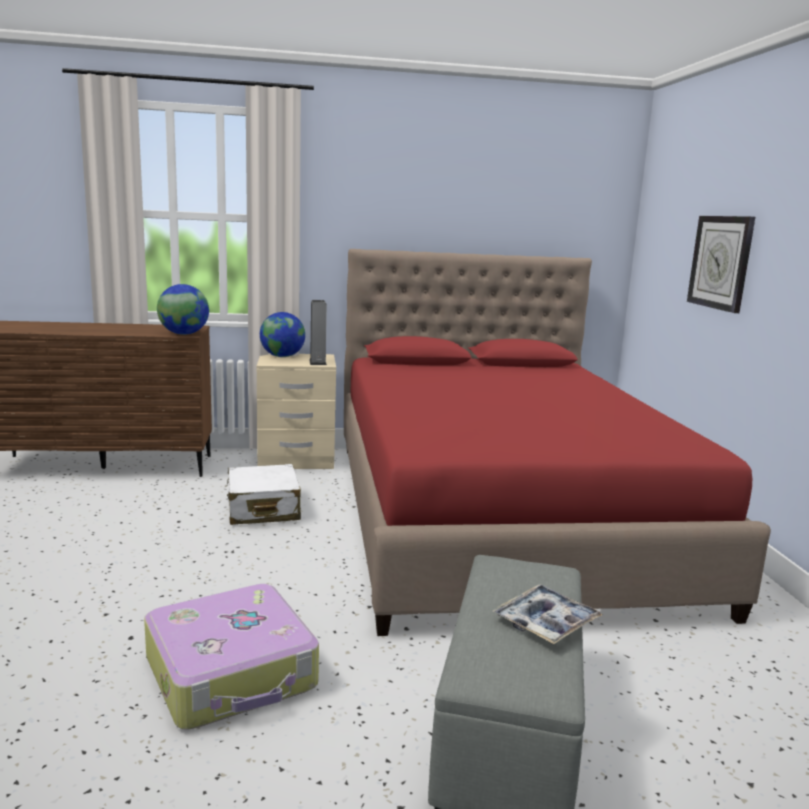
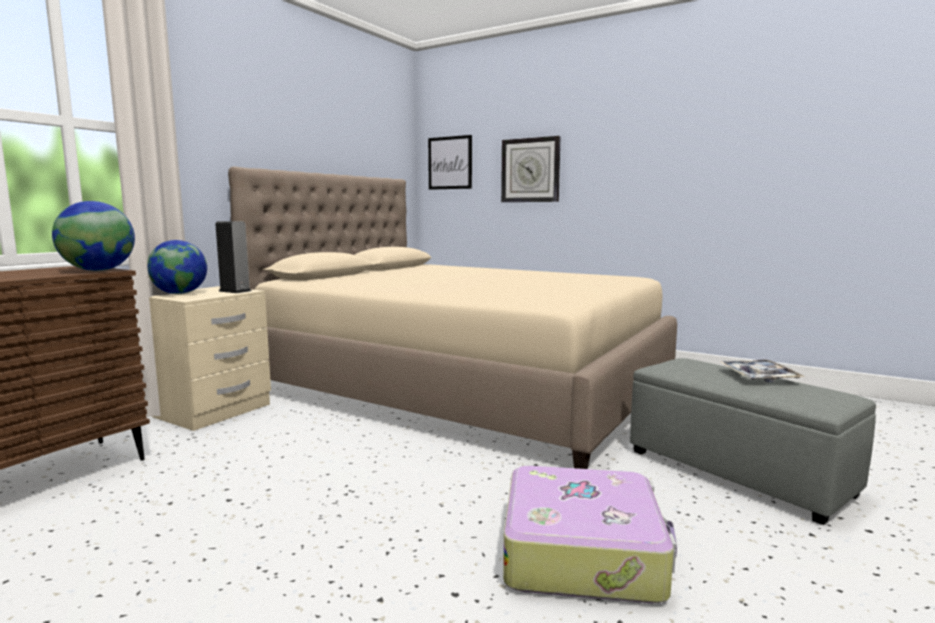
camera: 50 degrees left, 5 degrees down
white suitcase [226,464,301,525] -> none
red bed [344,249,771,636] -> beige bed [228,167,677,469]
none -> picture [428,135,472,190]

